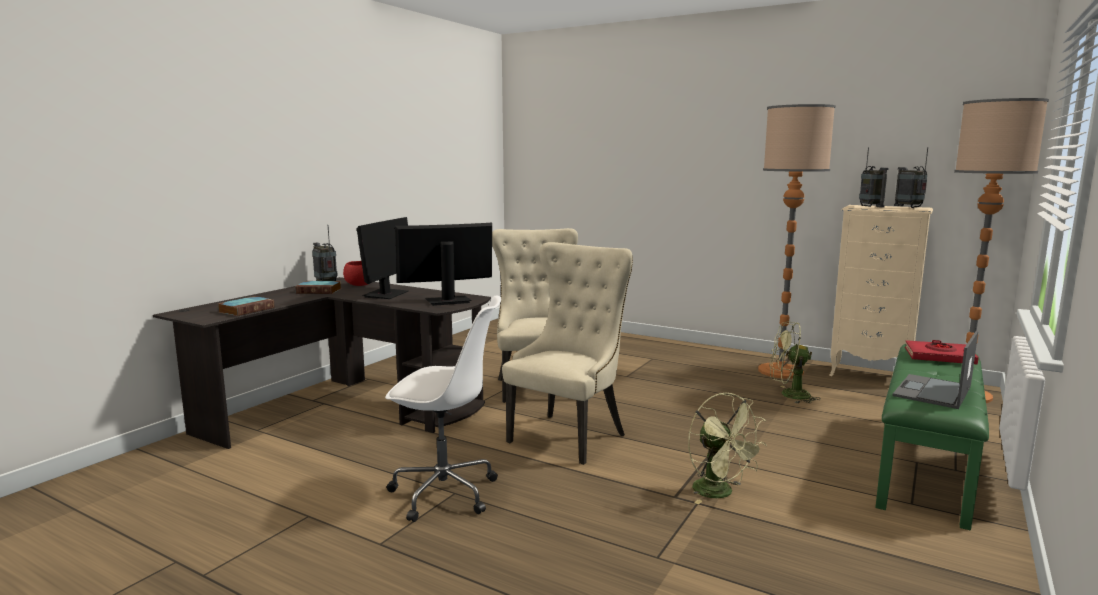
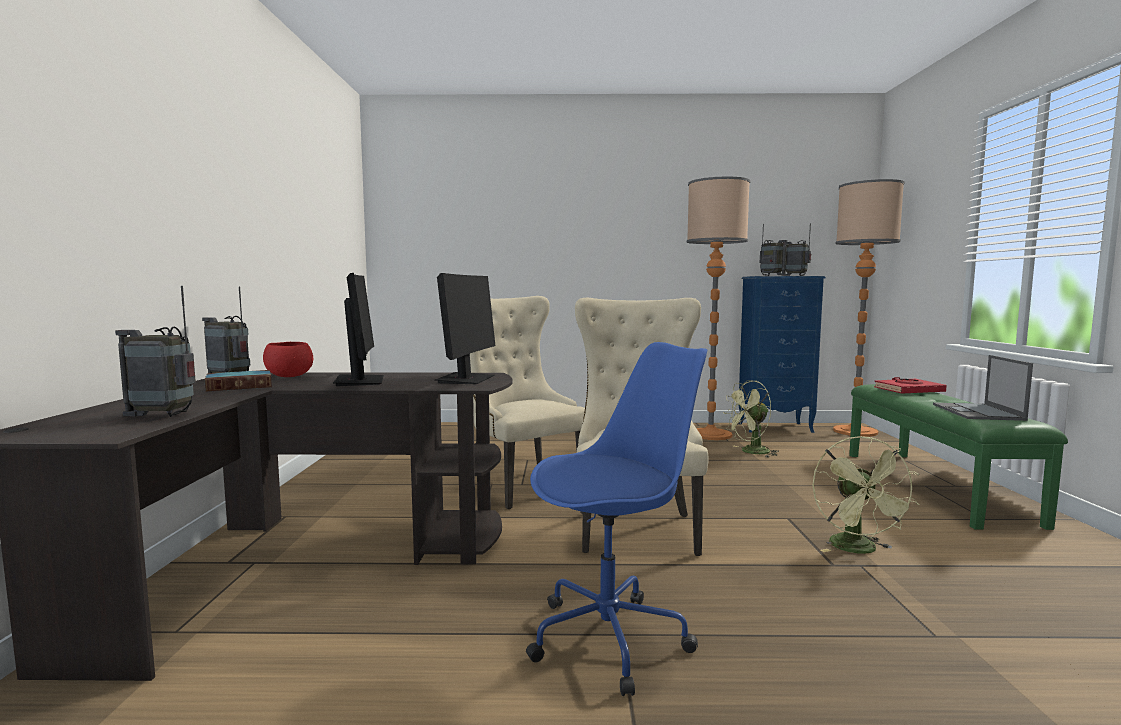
camera: 30 degrees left, 5 degrees down
book [217,296,274,316] -> radio [115,286,196,417]
white office chair [385,296,501,522] -> blue office chair [526,342,707,696]
monitor [395,223,492,306] -> monitor turned 150 degrees clockwise [435,273,496,384]
green fan [688,393,767,504] -> green fan turned 60 degrees clockwise [813,436,919,554]
beige dresser [829,205,933,376] -> blue dresser [738,276,826,433]

